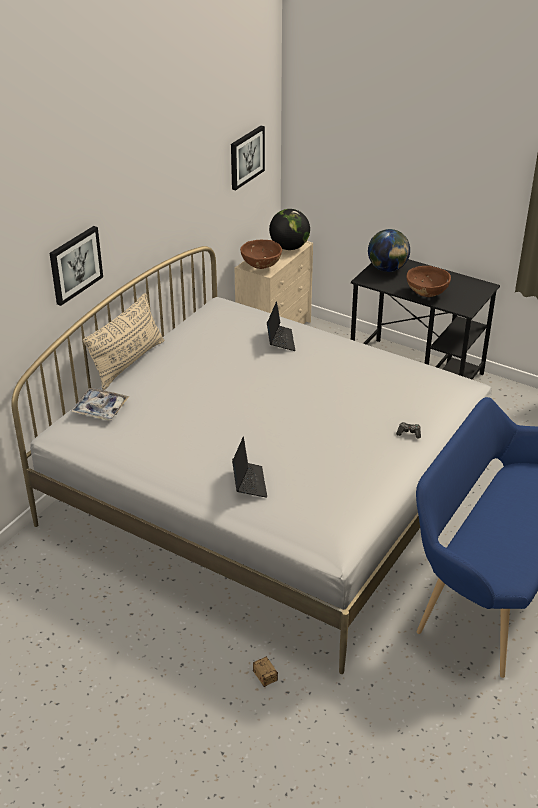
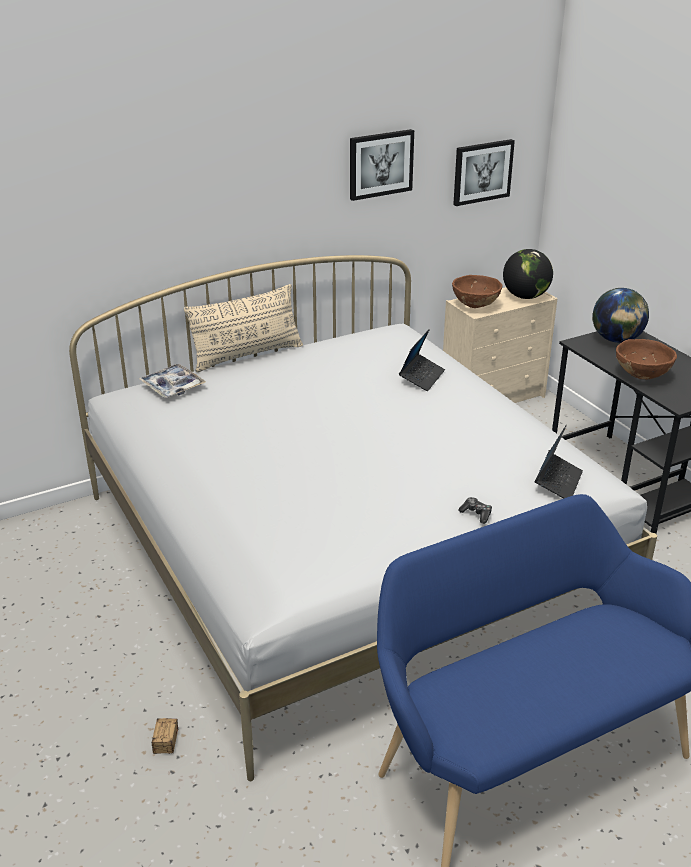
camera: 30 degrees right, 5 degrees down
picture [50,226,103,306] -> picture moved to [350,129,414,201]
laptop [232,437,267,498] -> laptop moved to [535,425,583,499]

